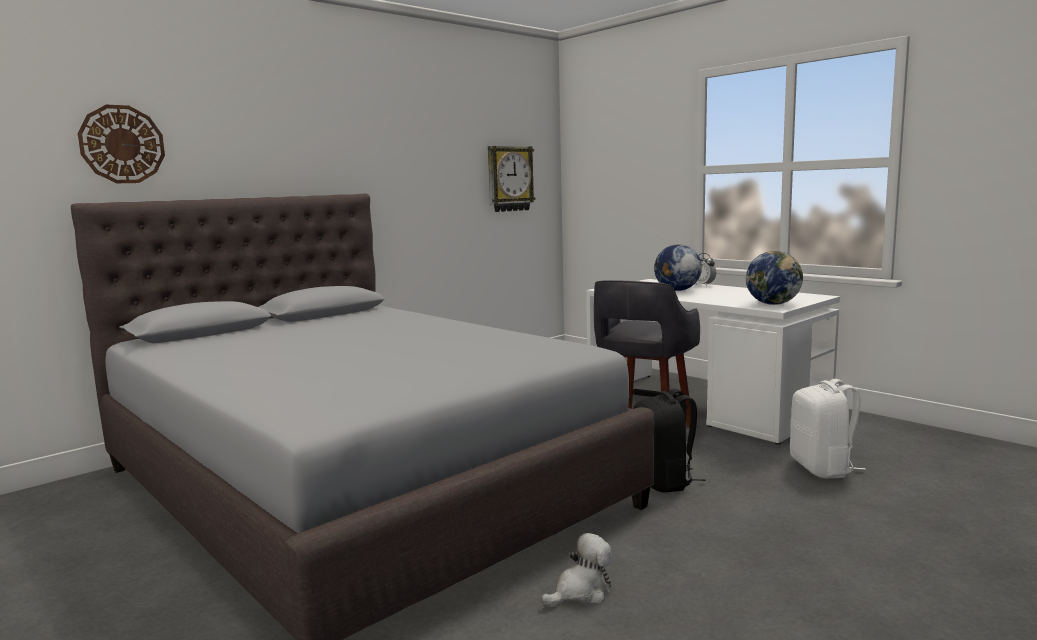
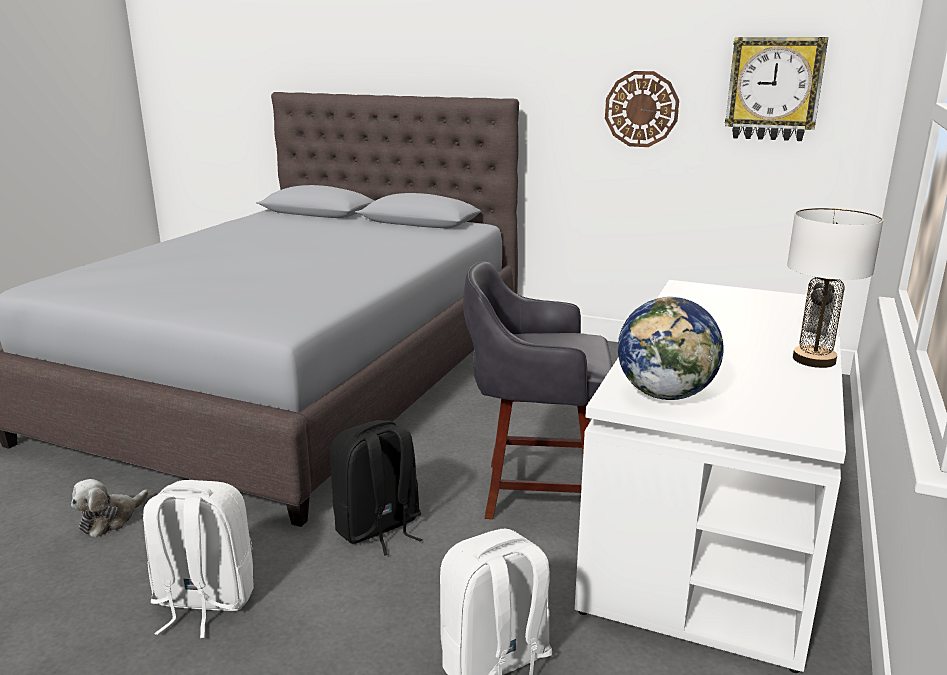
camera: 65 degrees right, 10 degrees up
wall clock [78,104,165,183] -> wall clock moved to [605,71,679,147]
plush toy [542,533,613,607] -> plush toy turned 90 degrees clockwise [71,479,149,538]
globe [654,244,702,291] -> none
none -> white backpack [143,480,254,638]
none -> table lamp [787,208,883,368]

